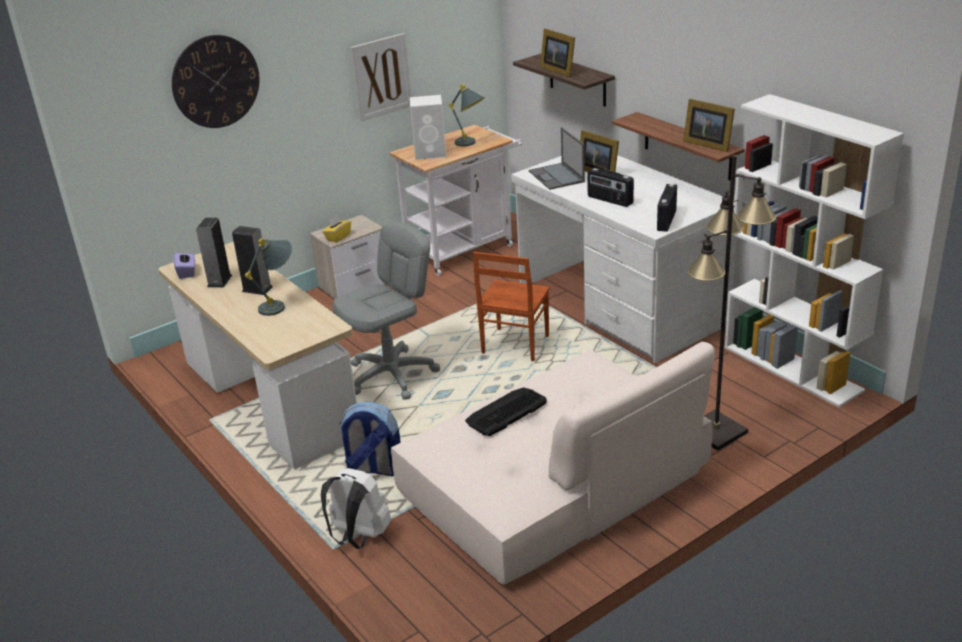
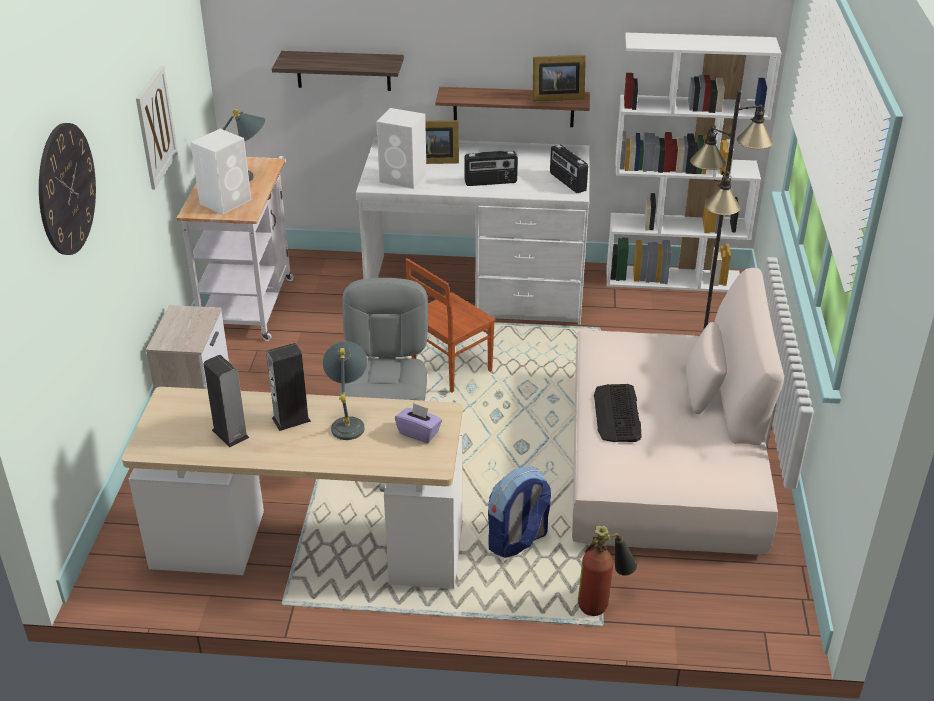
camera: 50 degrees left, 5 degrees up
purple tissue box [174,250,195,279] -> purple tissue box moved to [395,403,442,443]
white backpack [321,468,391,549] -> fire extinguisher [578,526,637,616]
yellow tissue box [323,216,351,243] -> none
brown chair [473,252,549,361] -> brown chair turned 75 degrees clockwise [405,258,495,393]
laptop [529,127,585,190] -> white speaker [376,108,427,189]
picture frame [540,29,575,77] -> none

